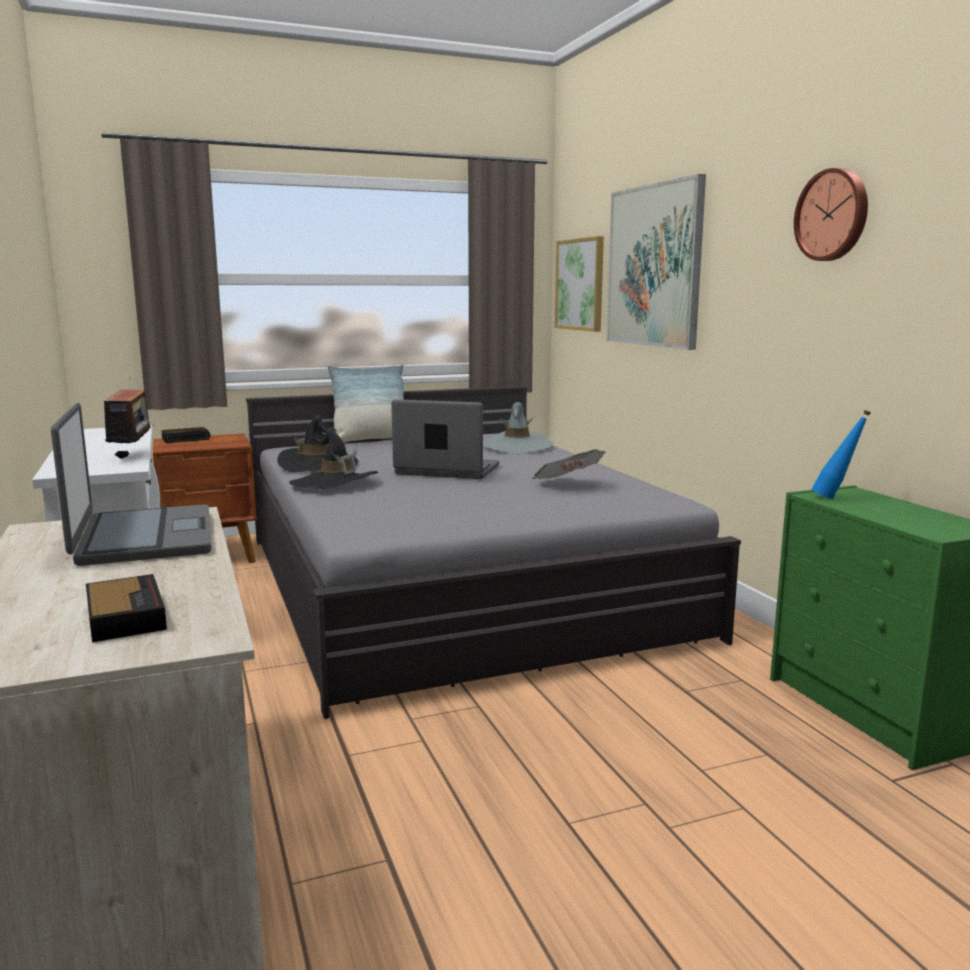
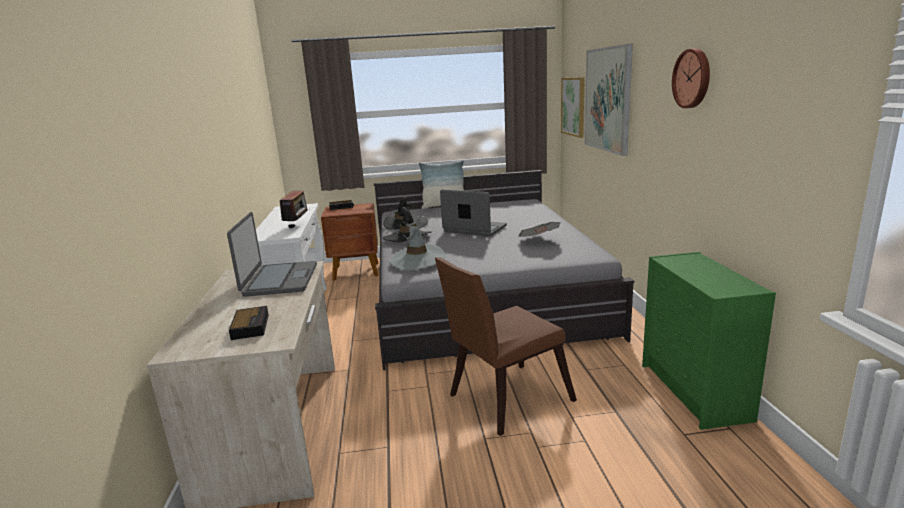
camera: 15 degrees right, 5 degrees up
grey hat [483,402,553,454] -> grey hat moved to [389,226,446,271]
blue bottle [812,410,871,499] -> none
none -> brown chair [435,257,577,436]

